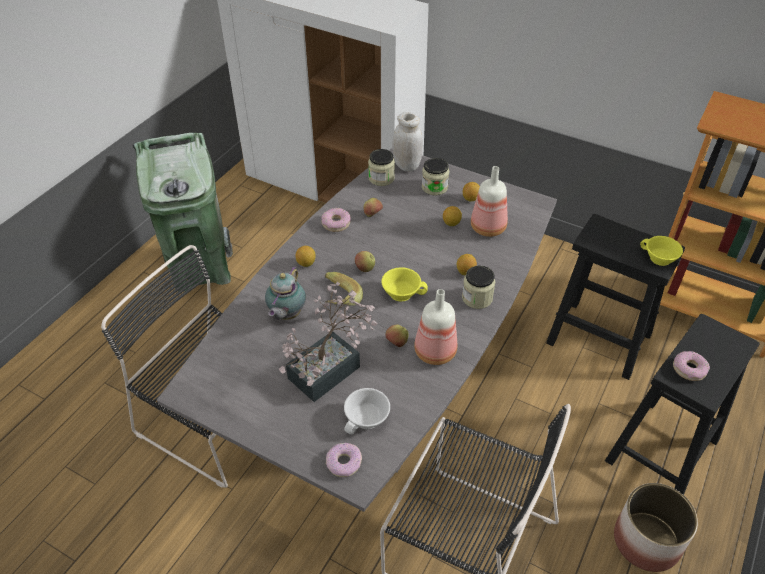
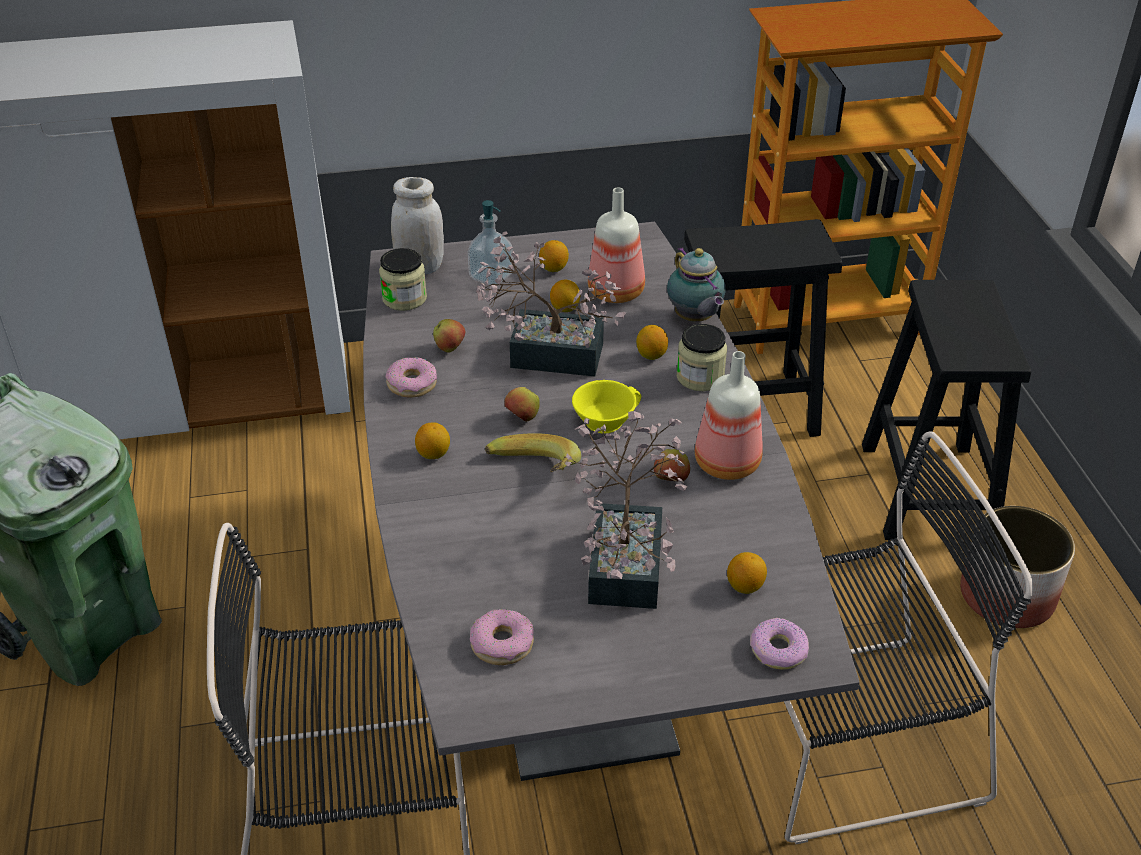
camera: 40 degrees left, 5 degrees down
teapot [265,266,306,320] -> teapot moved to [667,247,726,322]
white cup [344,388,390,435] -> lemon [727,552,767,594]
jar [422,158,449,196] -> soap dispenser [468,200,513,286]
yellow cup [640,236,683,266] -> none
donut [673,351,710,381] -> donut moved to [470,609,534,665]
none -> potted plant [476,231,626,377]

